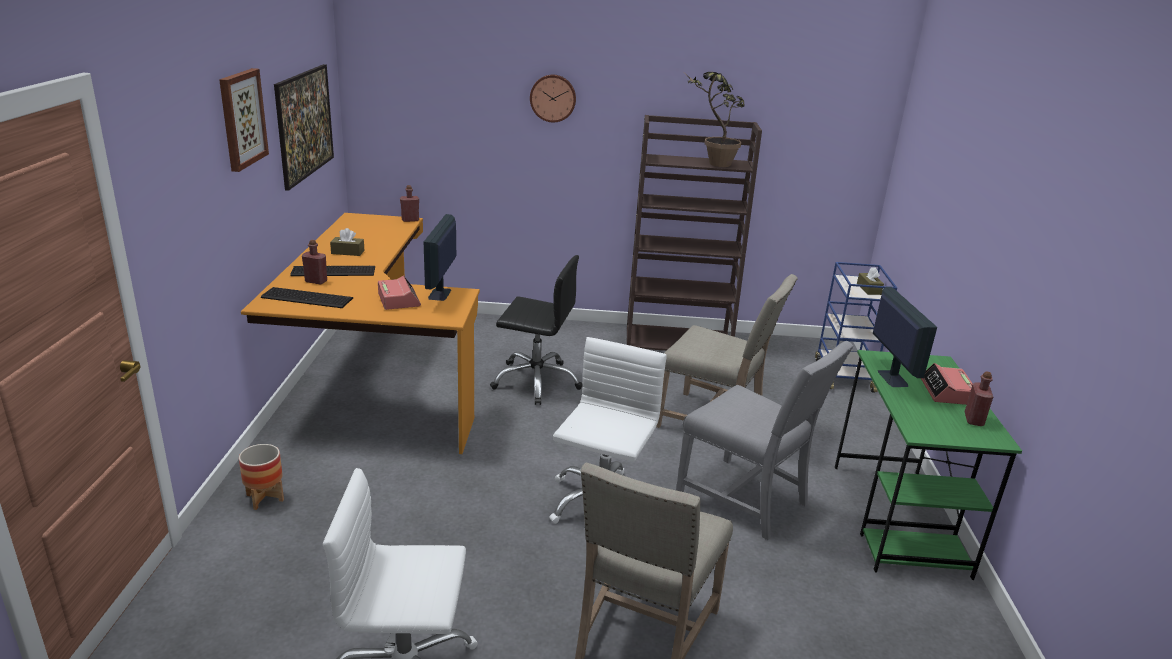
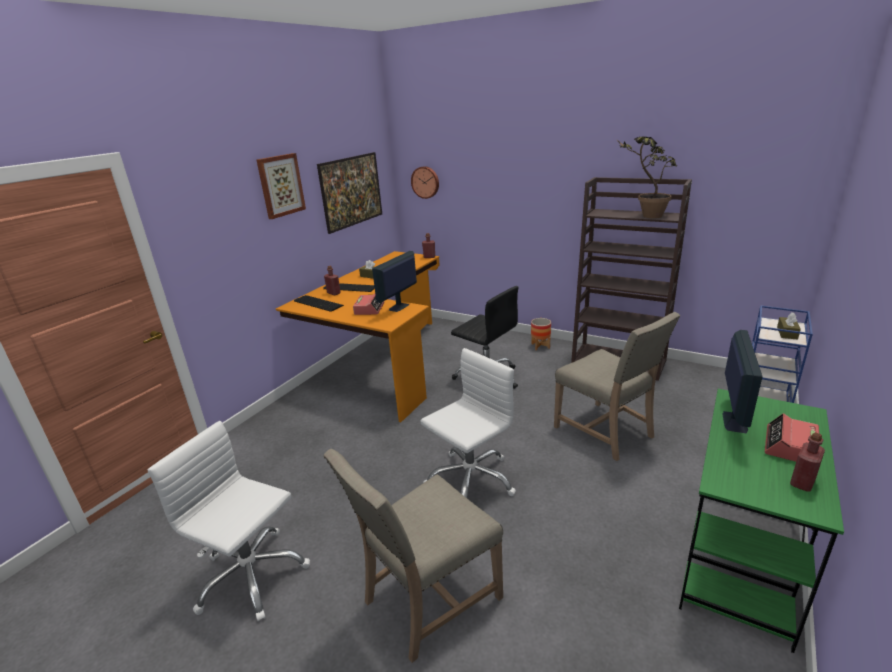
camera: 30 degrees right, 0 degrees up
planter [239,444,284,510] -> planter moved to [531,318,551,350]
wall clock [530,75,576,122] -> wall clock moved to [411,166,439,199]
grey chair [676,341,854,540] -> none

